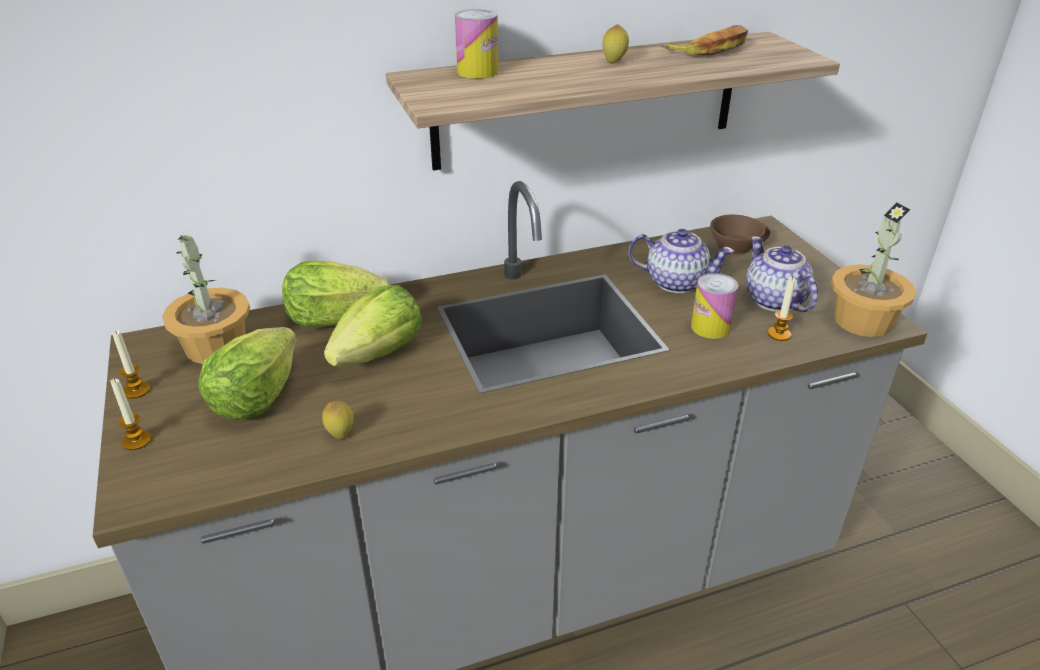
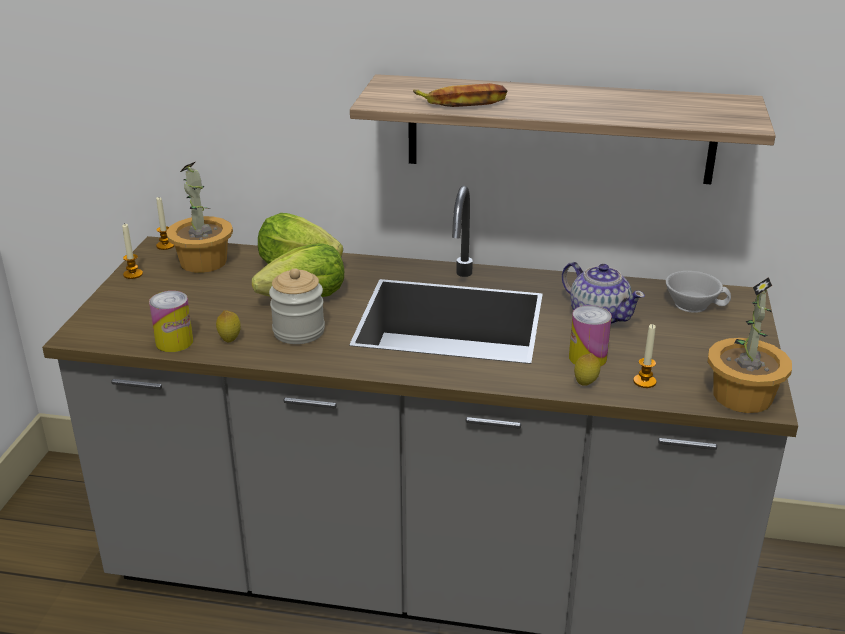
camera: 30 degrees right, 5 degrees down
candle [110,379,151,450] -> candle moved to [156,197,175,250]
lettuce [198,327,297,420] -> none
can [455,9,498,79] -> can moved to [149,291,193,352]
lemon [602,24,629,63] -> lemon moved to [574,353,600,386]
banana [661,25,748,55] -> banana moved to [413,83,508,107]
brown cup [710,214,770,255] -> white cup [666,271,731,313]
teapot [746,236,818,312] -> none
none -> jar [269,268,325,344]

